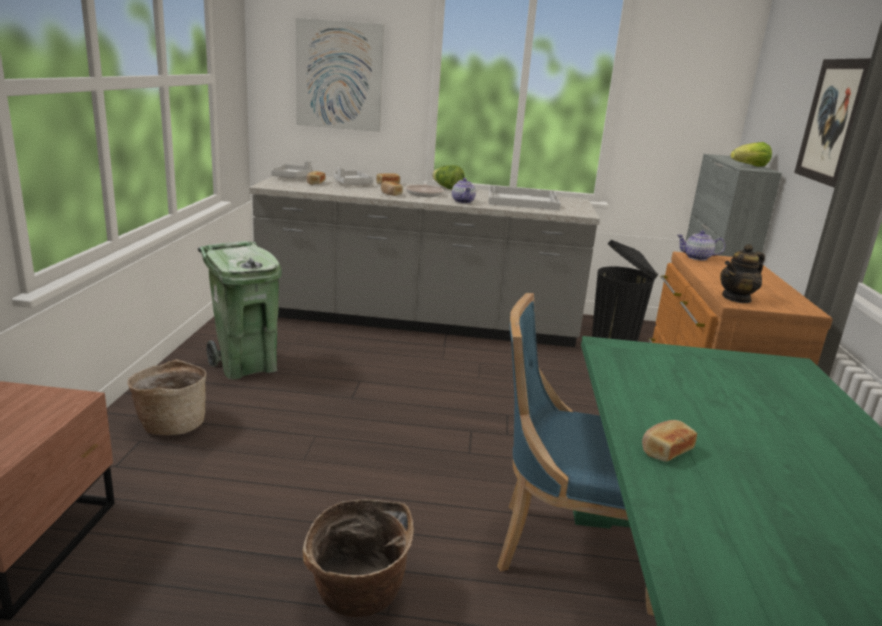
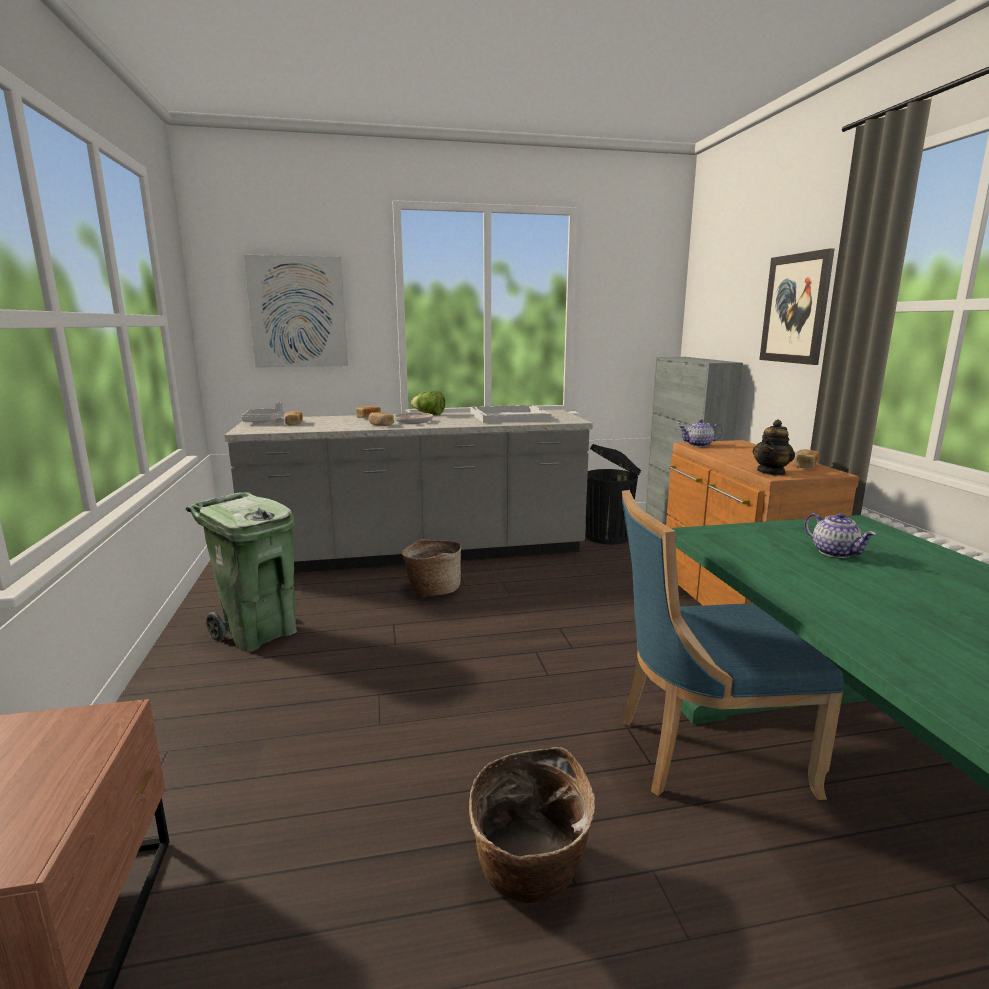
camera: 15 degrees left, 5 degrees down
basket [127,359,207,435] -> basket moved to [401,539,462,598]
grey tray [334,167,373,185] -> none
teapot [452,178,476,203] -> teapot moved to [804,513,876,558]
bread [642,420,697,462] -> bread moved to [793,449,819,468]
lettuce [730,142,772,167] -> none

